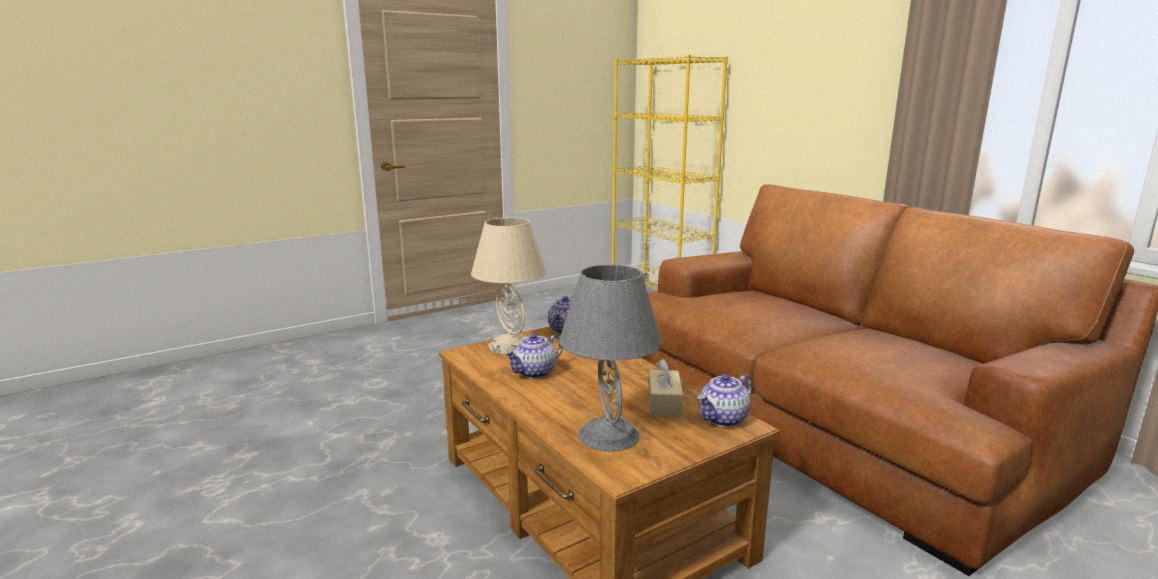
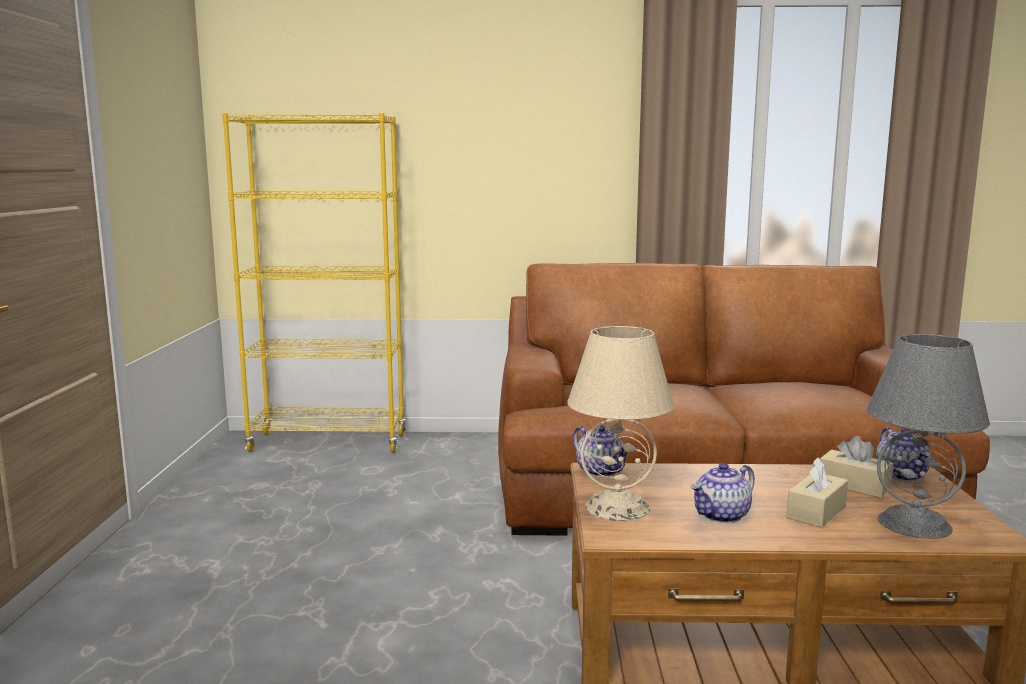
camera: 55 degrees left, 5 degrees down
teapot [504,333,563,379] -> teapot turned 60 degrees clockwise [691,463,755,523]
none -> beige tissue box [787,457,848,528]

